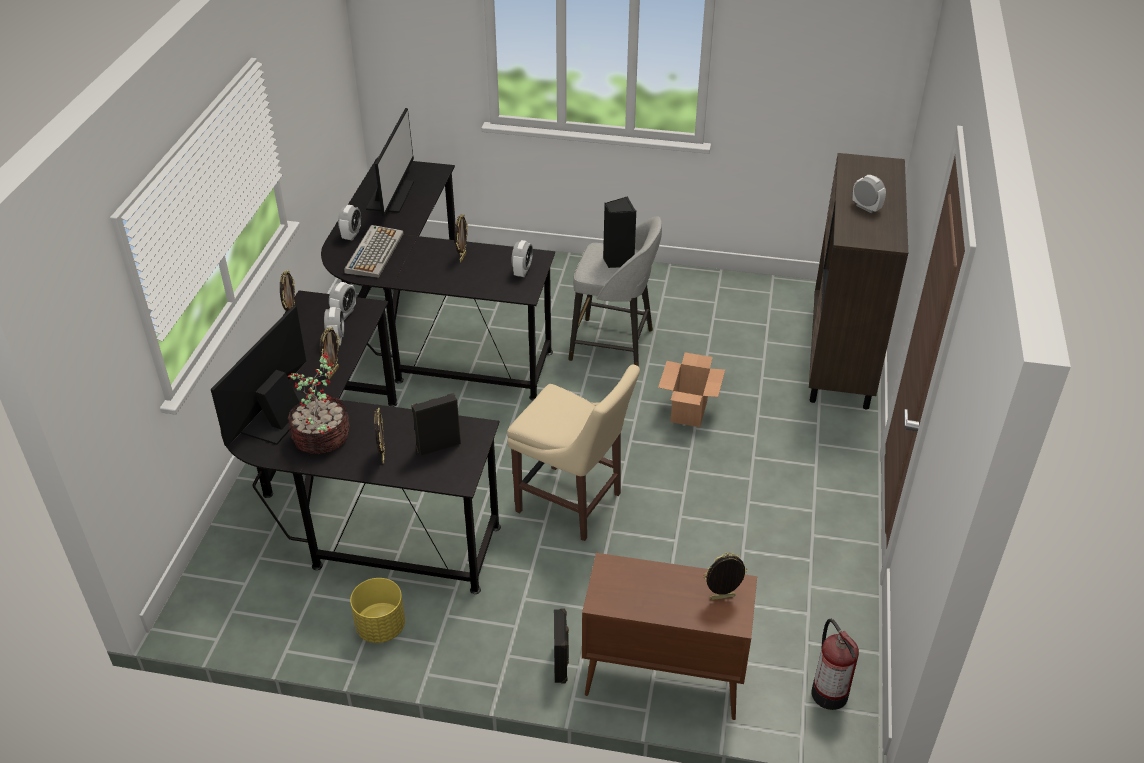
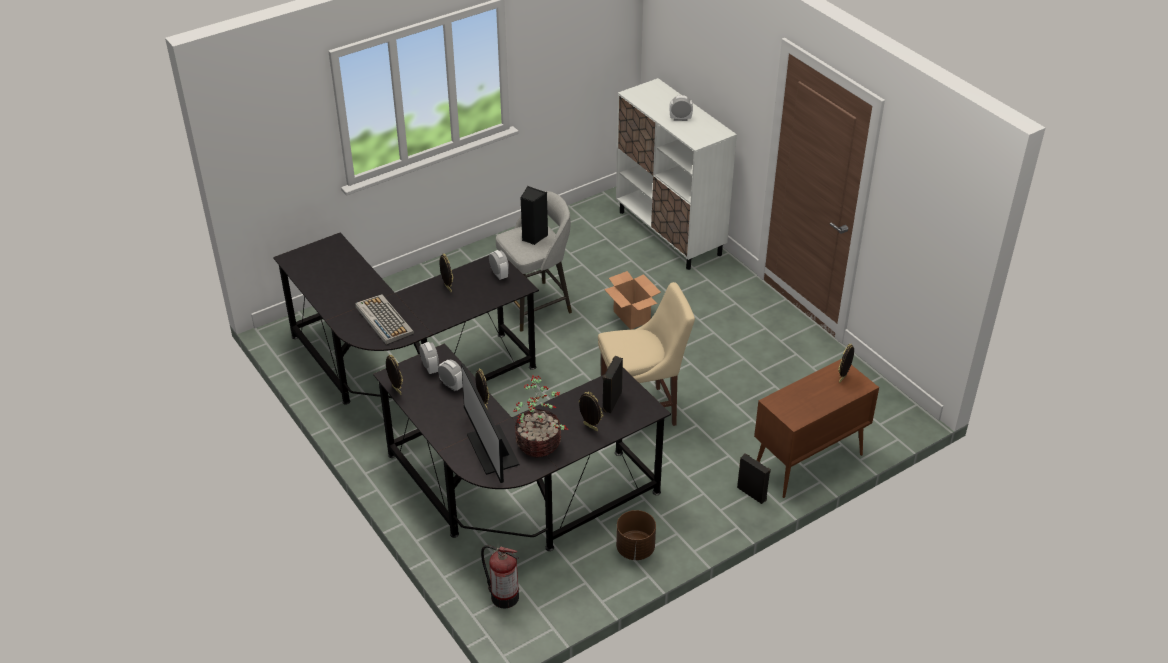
camera: 45 degrees left, 0 degrees up
alarm clock [338,205,361,241] -> none
yellow planter [350,578,405,643] -> brown planter [616,510,656,560]
monitor [366,108,414,216] -> none
brown cabinet [809,153,908,409] -> white cabinet [616,78,737,270]
fire extinguisher [811,619,859,710] -> fire extinguisher moved to [481,545,519,608]

